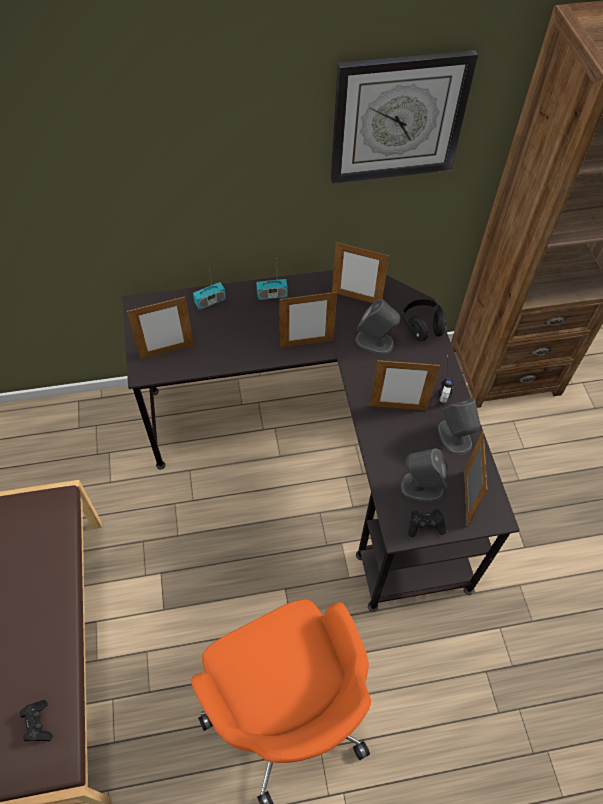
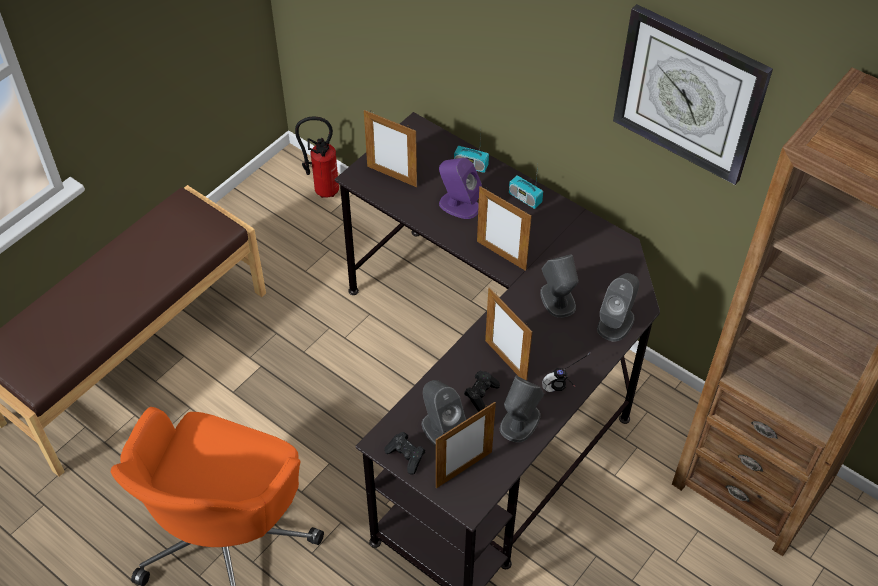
camera: 50 degrees right, 5 degrees down
black game controller [20,700,53,742] -> black game controller moved to [464,371,500,412]
picture frame [332,242,390,303] -> none
black headphones [402,299,447,341] -> grey speaker [597,273,639,342]
none -> fire extinguisher [295,117,339,198]
none -> purple speaker [439,158,482,219]

